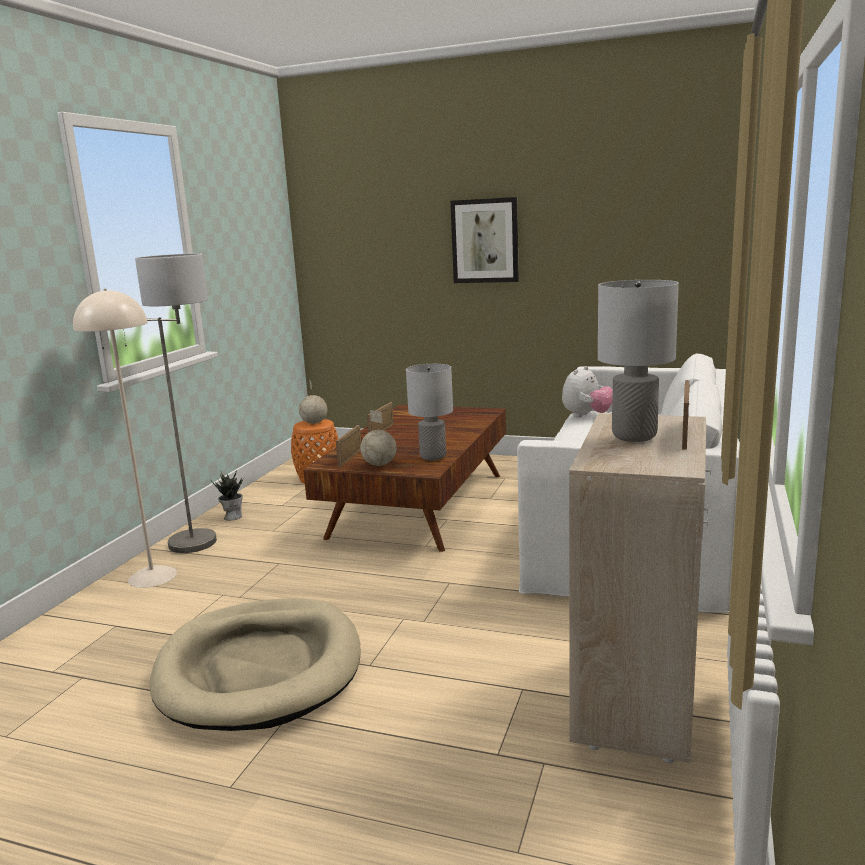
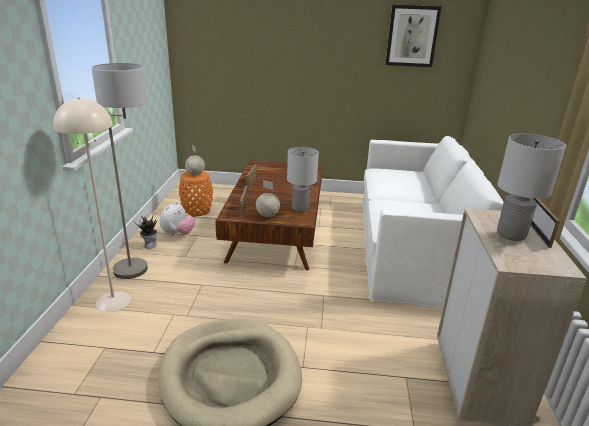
camera: 15 degrees left, 10 degrees up
picture [450,197,519,283] -> picture moved to [385,5,441,67]
plush toy [562,366,613,417] -> plush toy moved to [160,202,195,236]

